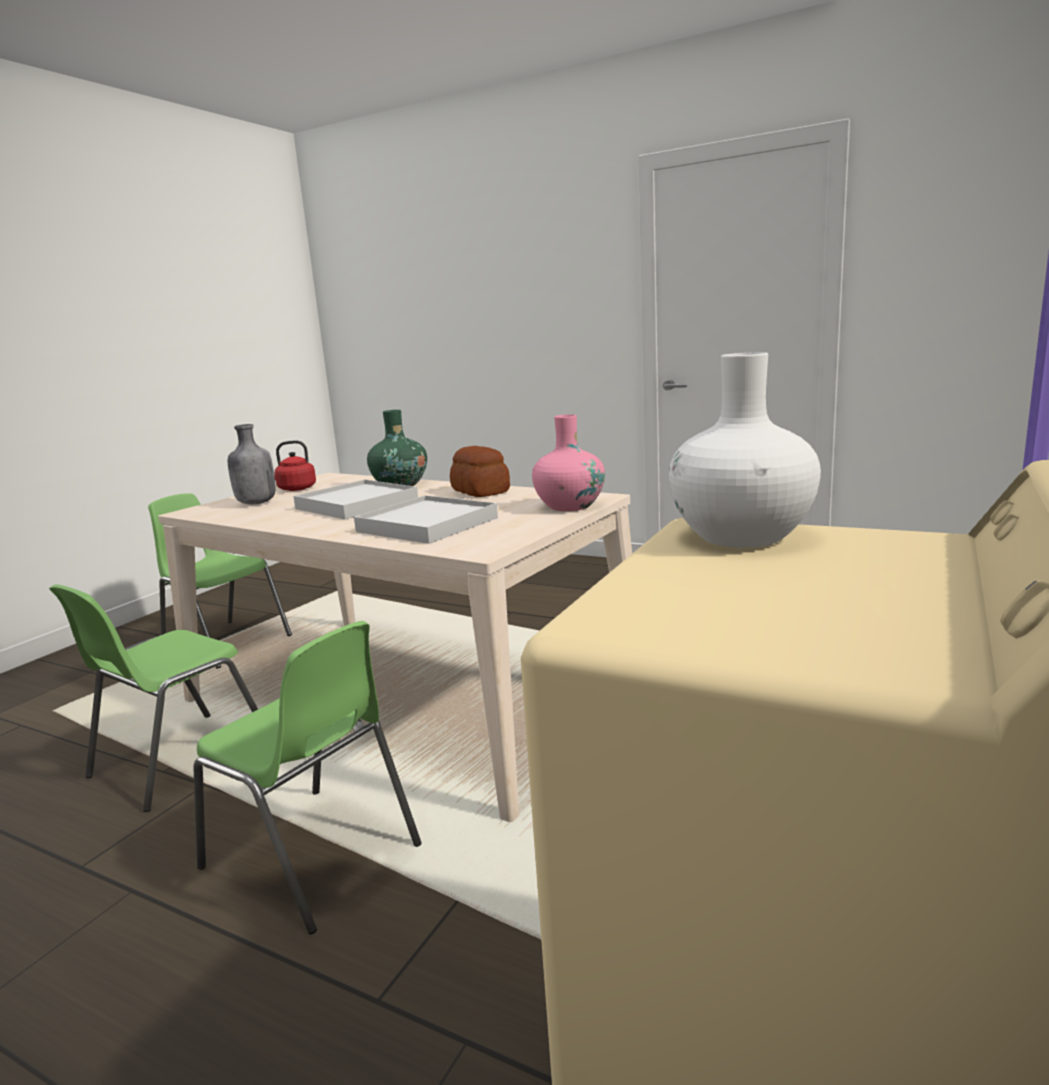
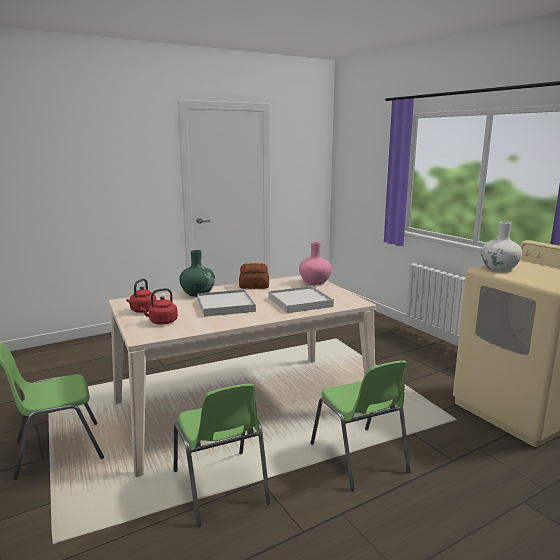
camera: 60 degrees left, 0 degrees up
green chair [193,621,421,934] -> green chair turned 90 degrees clockwise [310,360,411,491]
grey bottle [228,424,275,505] -> red kettle [140,288,178,325]

